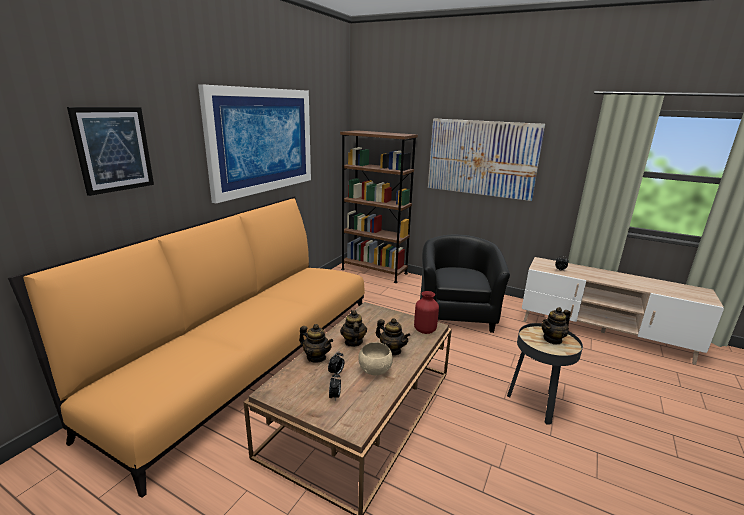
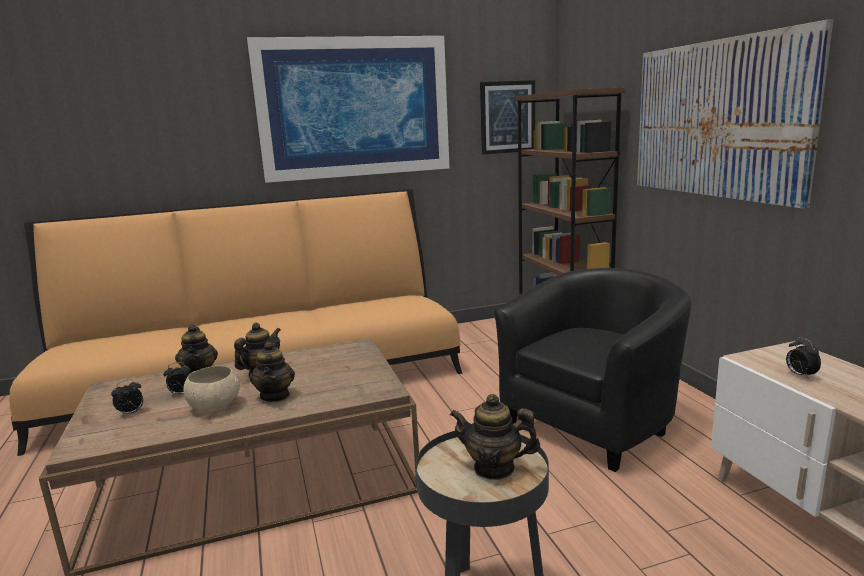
camera: 45 degrees right, 5 degrees down
picture [67,107,154,196] -> picture moved to [480,80,535,154]
red vase [414,291,439,334] -> none

